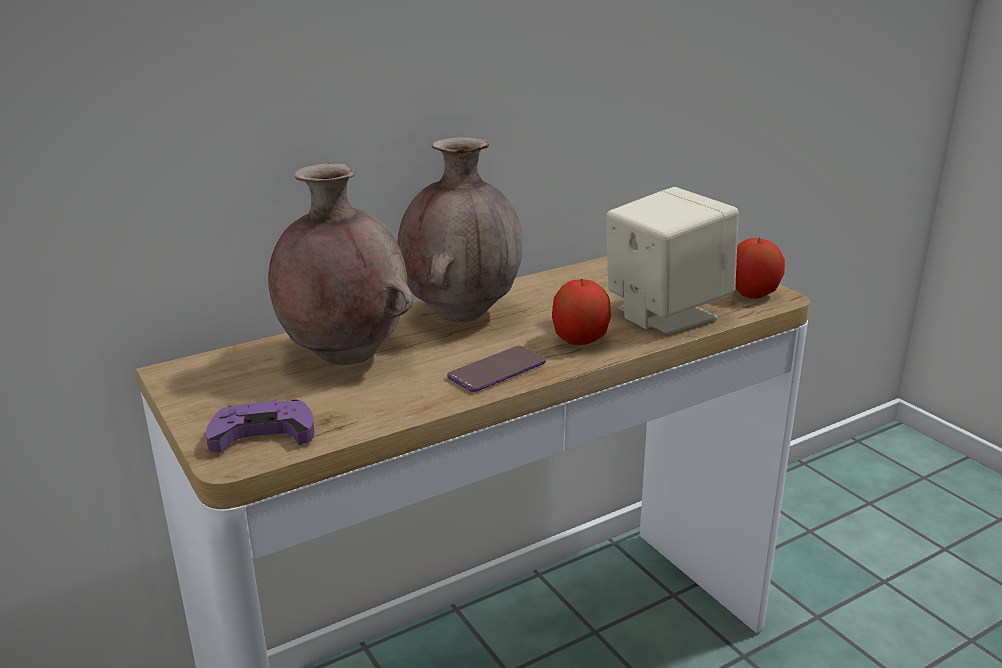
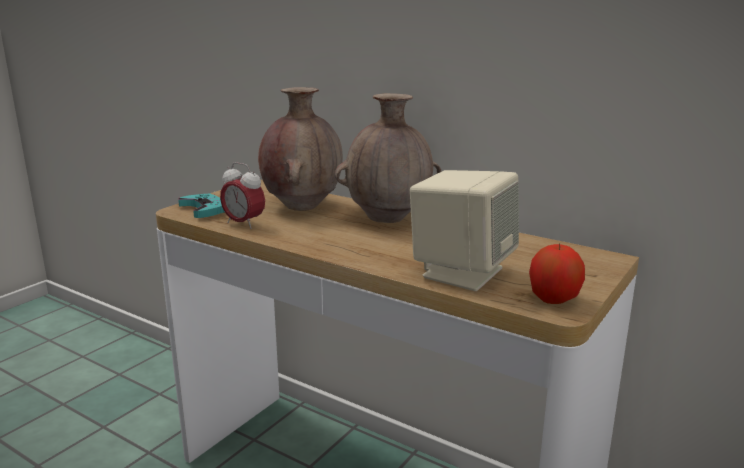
camera: 65 degrees right, 5 degrees down
purple game controller [206,400,314,452] -> turquoise game controller [178,194,225,218]
phone [447,346,546,392] -> none
apple [552,279,611,345] -> none
none -> alarm clock [220,162,265,229]

